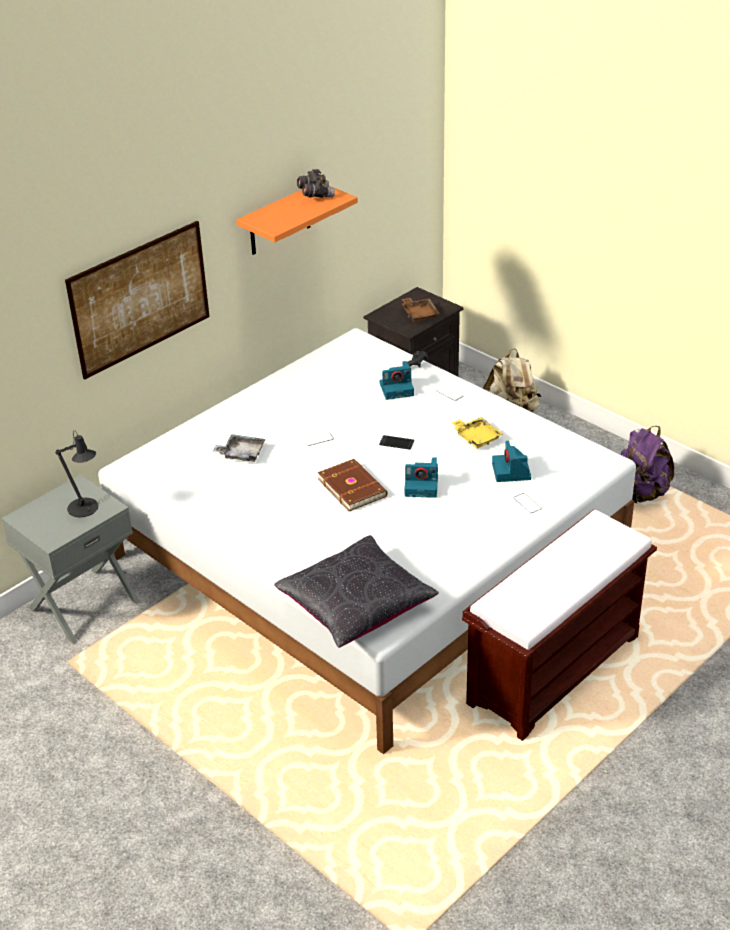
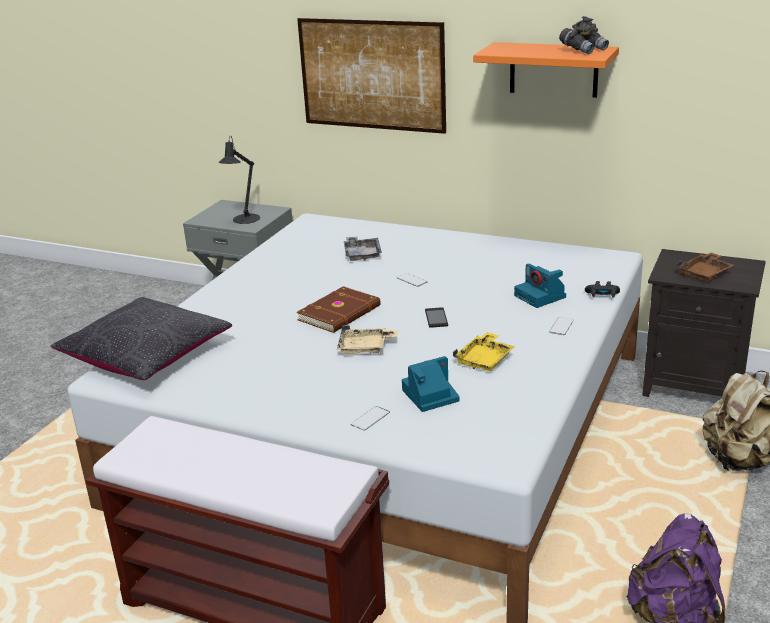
camera: 70 degrees right, 10 degrees down
camera [404,457,438,498] -> beige tray [337,325,398,354]

